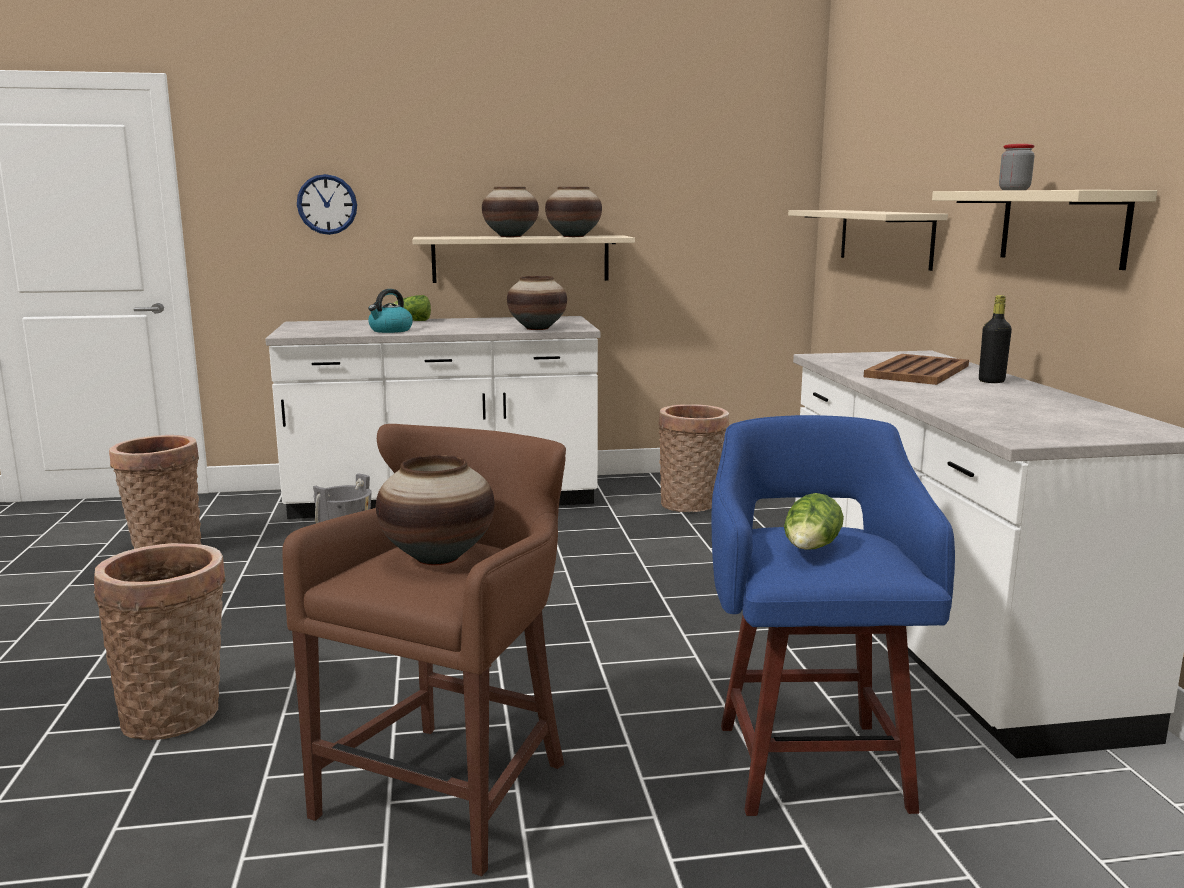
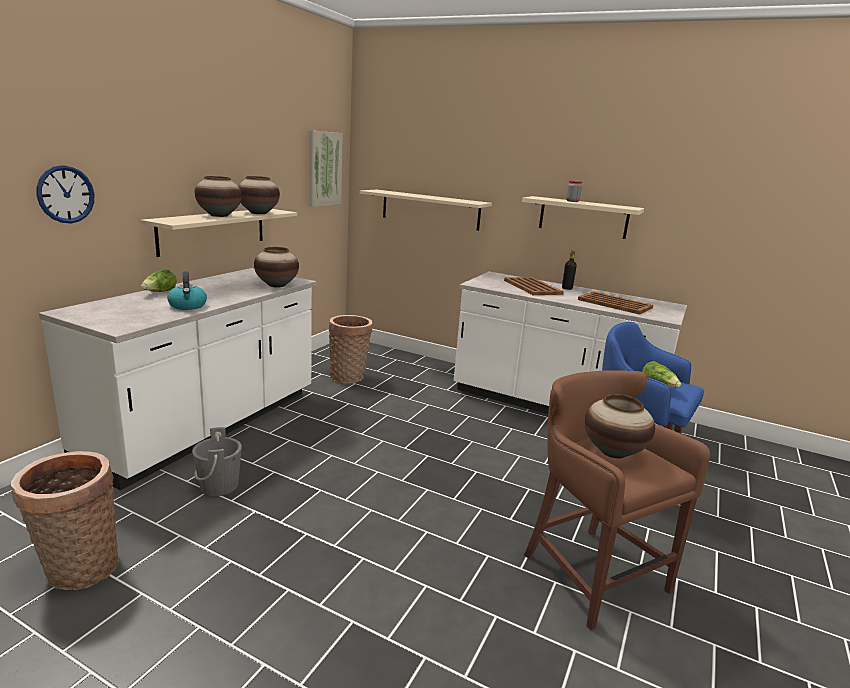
camera: 55 degrees left, 5 degrees up
basket [94,543,226,740] -> none
none -> picture [309,130,343,207]
none -> brown tray [578,291,653,315]

